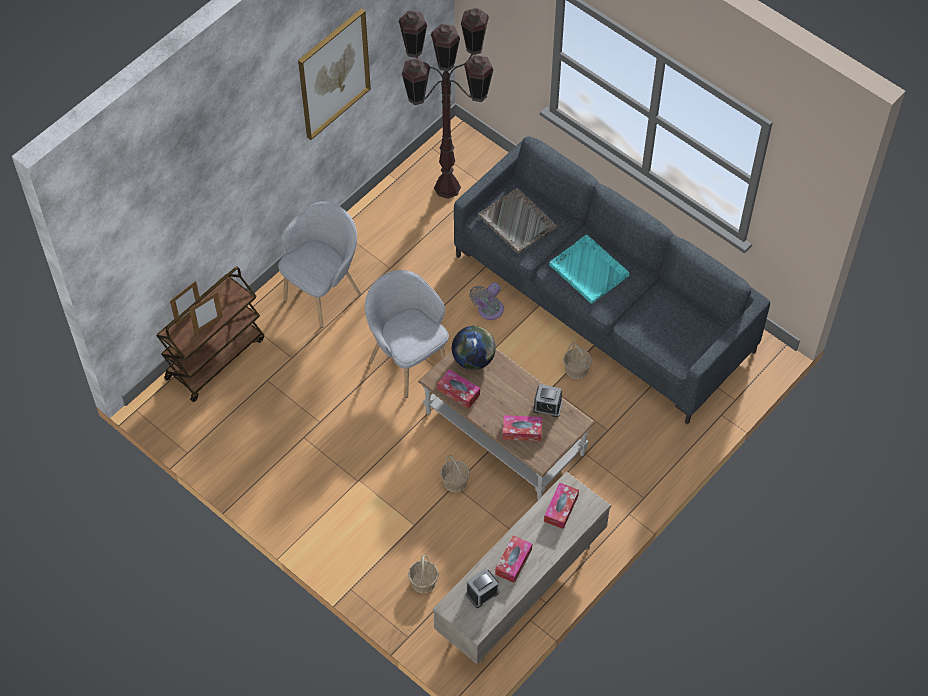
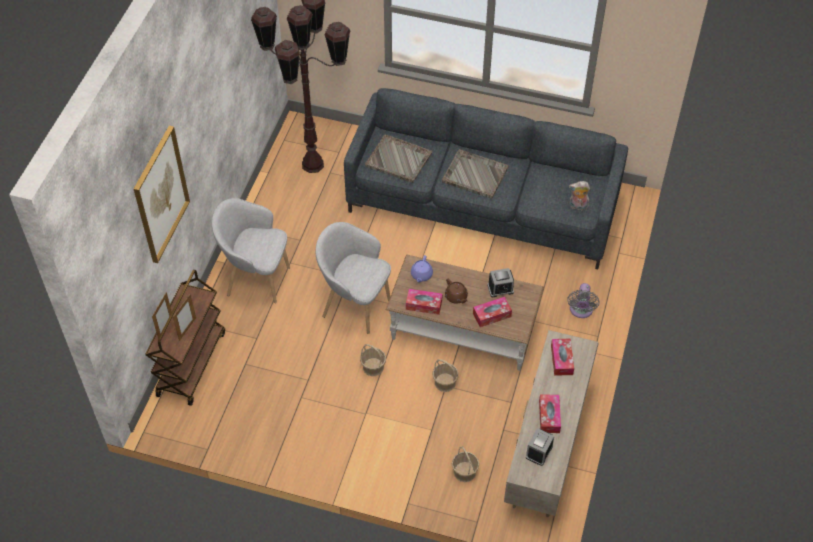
camera: 25 degrees left, 5 degrees down
grey armchair [278,201,362,328] -> grey armchair turned 90 degrees counterclockwise [212,198,290,303]
picture [298,8,371,140] -> picture moved to [134,126,190,263]
globe [452,326,496,370] -> purple teapot [411,255,433,282]
grey fan [469,282,504,320] -> grey fan moved to [567,283,600,318]
turquoise tray [549,235,630,304] -> grey tray [442,149,509,199]
basket [563,342,592,379] -> basket moved to [360,344,386,376]
none -> brown teapot [445,279,468,304]
none -> plush toy [569,181,590,210]

